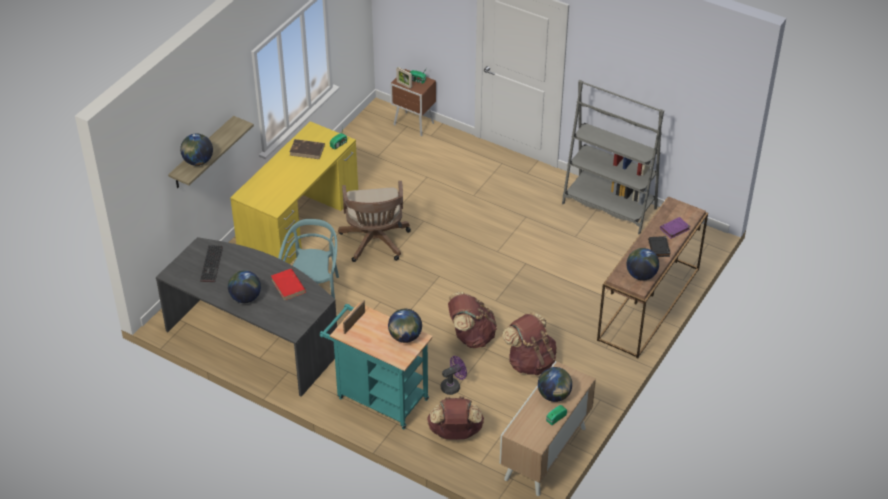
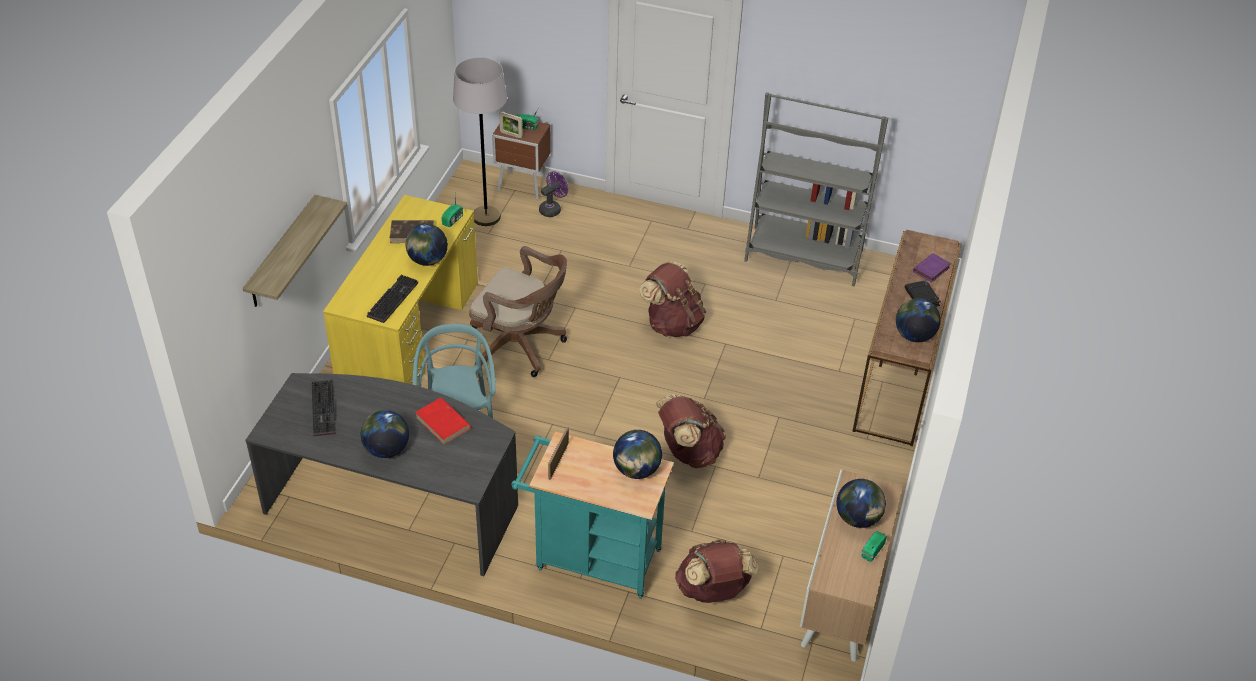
camera: 15 degrees left, 0 degrees up
globe [180,134,213,166] -> globe moved to [406,224,448,266]
brown office chair [338,181,411,262] -> brown office chair turned 45 degrees counterclockwise [469,246,567,377]
purple fan [441,356,467,395] -> purple fan moved to [539,171,568,217]
brown backpack [503,312,557,375] -> brown backpack moved to [639,261,706,337]
none -> keyboard [367,274,418,323]
none -> grey floor lamp [453,57,507,226]

